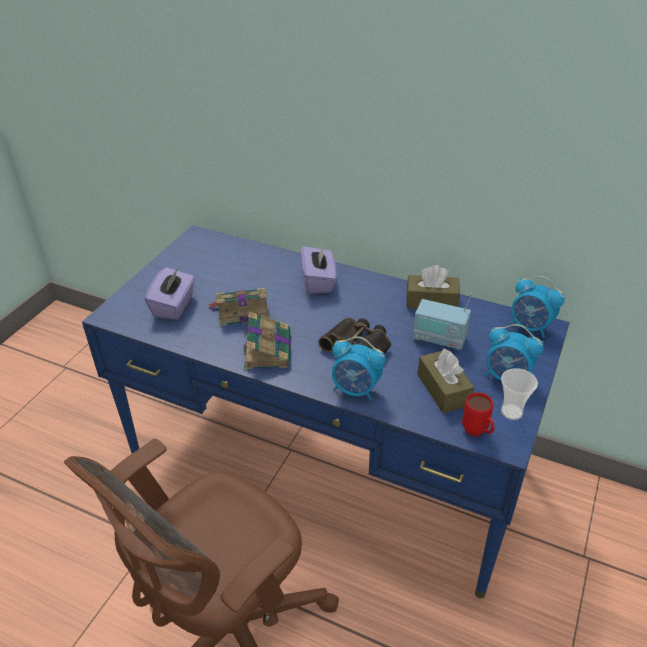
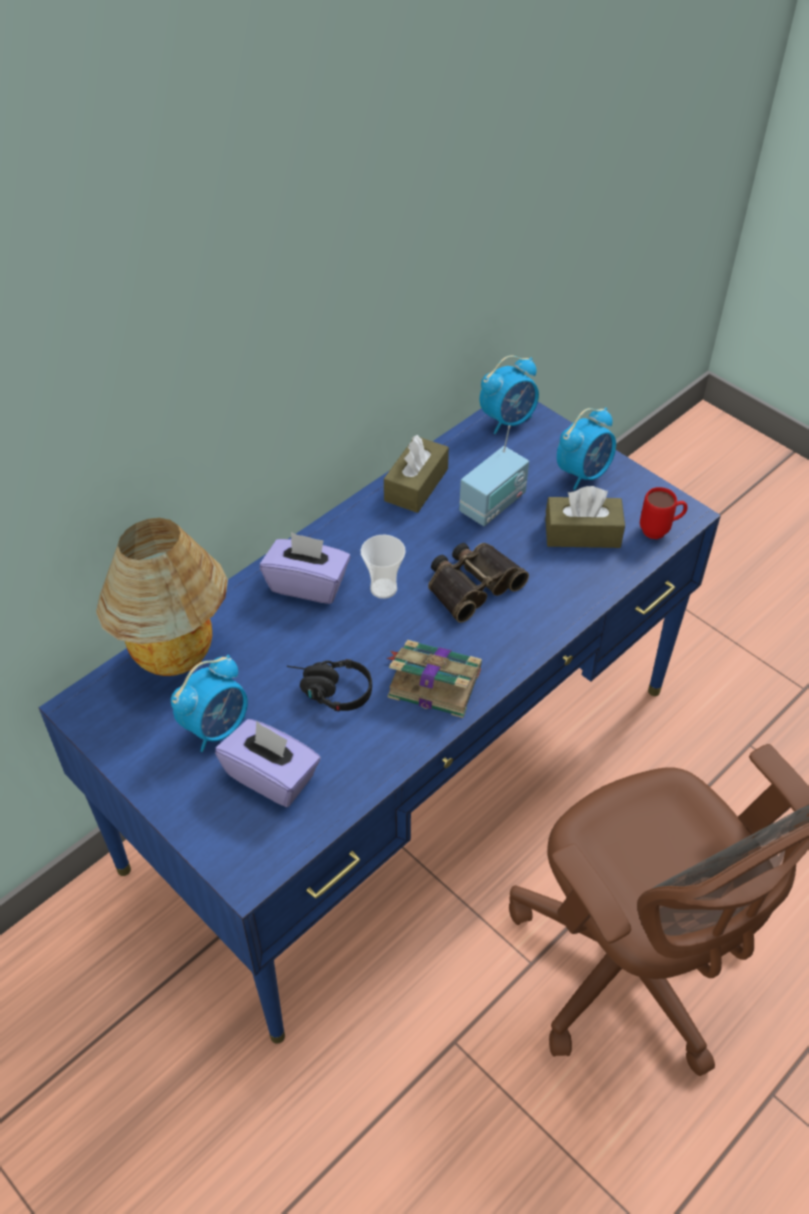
camera: 70 degrees left, 10 degrees up
book [208,288,269,326] -> black headphones [287,659,372,712]
alarm clock [332,336,386,400] -> alarm clock moved to [171,655,248,752]
cup [501,368,538,420] -> cup moved to [361,535,406,599]
none -> table lamp [96,518,228,676]

